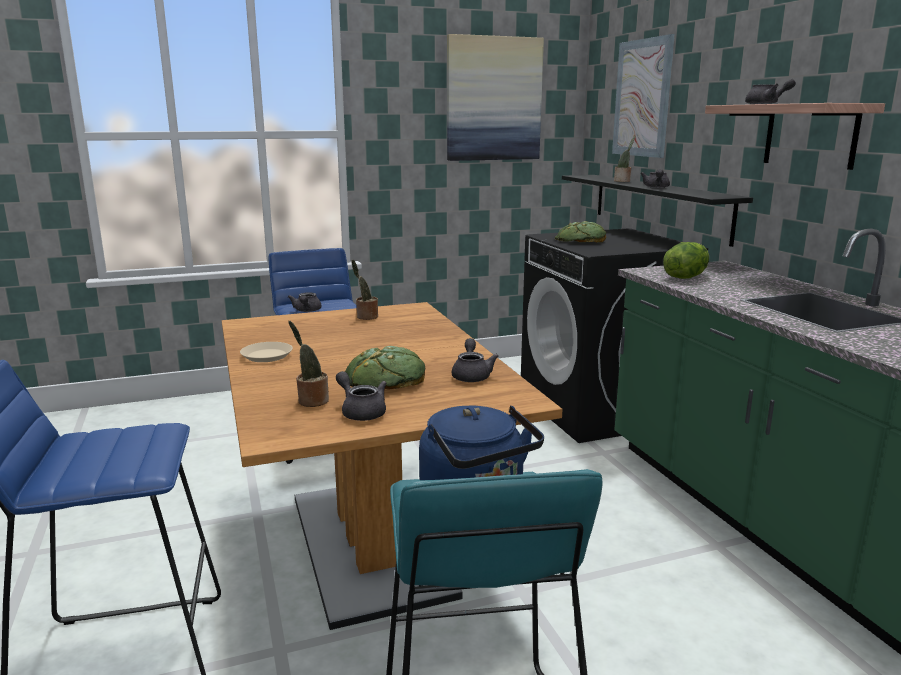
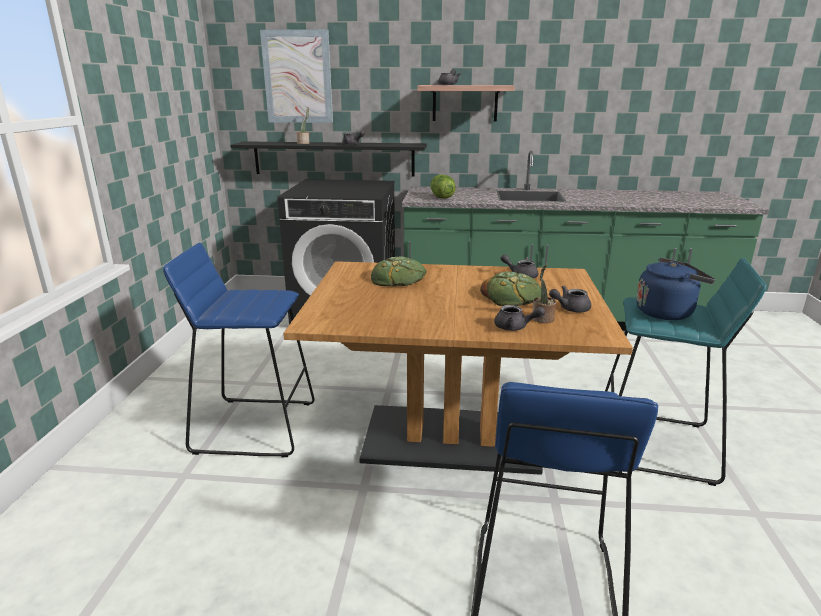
camera: 65 degrees left, 5 degrees up
beige plate [240,342,293,362] -> none
grey teapot [288,292,322,312] -> grey teapot moved to [494,305,545,331]
potted plant [351,260,378,320] -> none
picture [447,34,544,161] -> none
bread [555,221,606,242] -> bread moved to [371,256,427,287]

